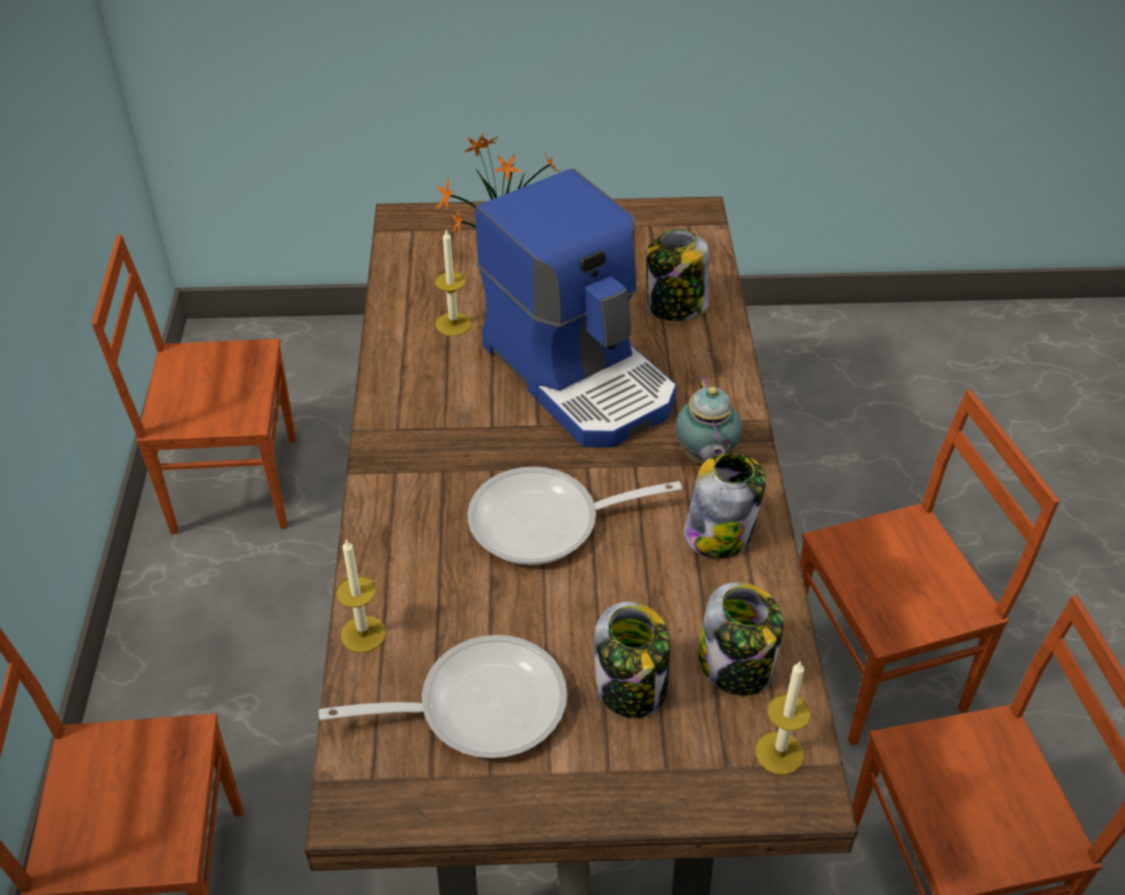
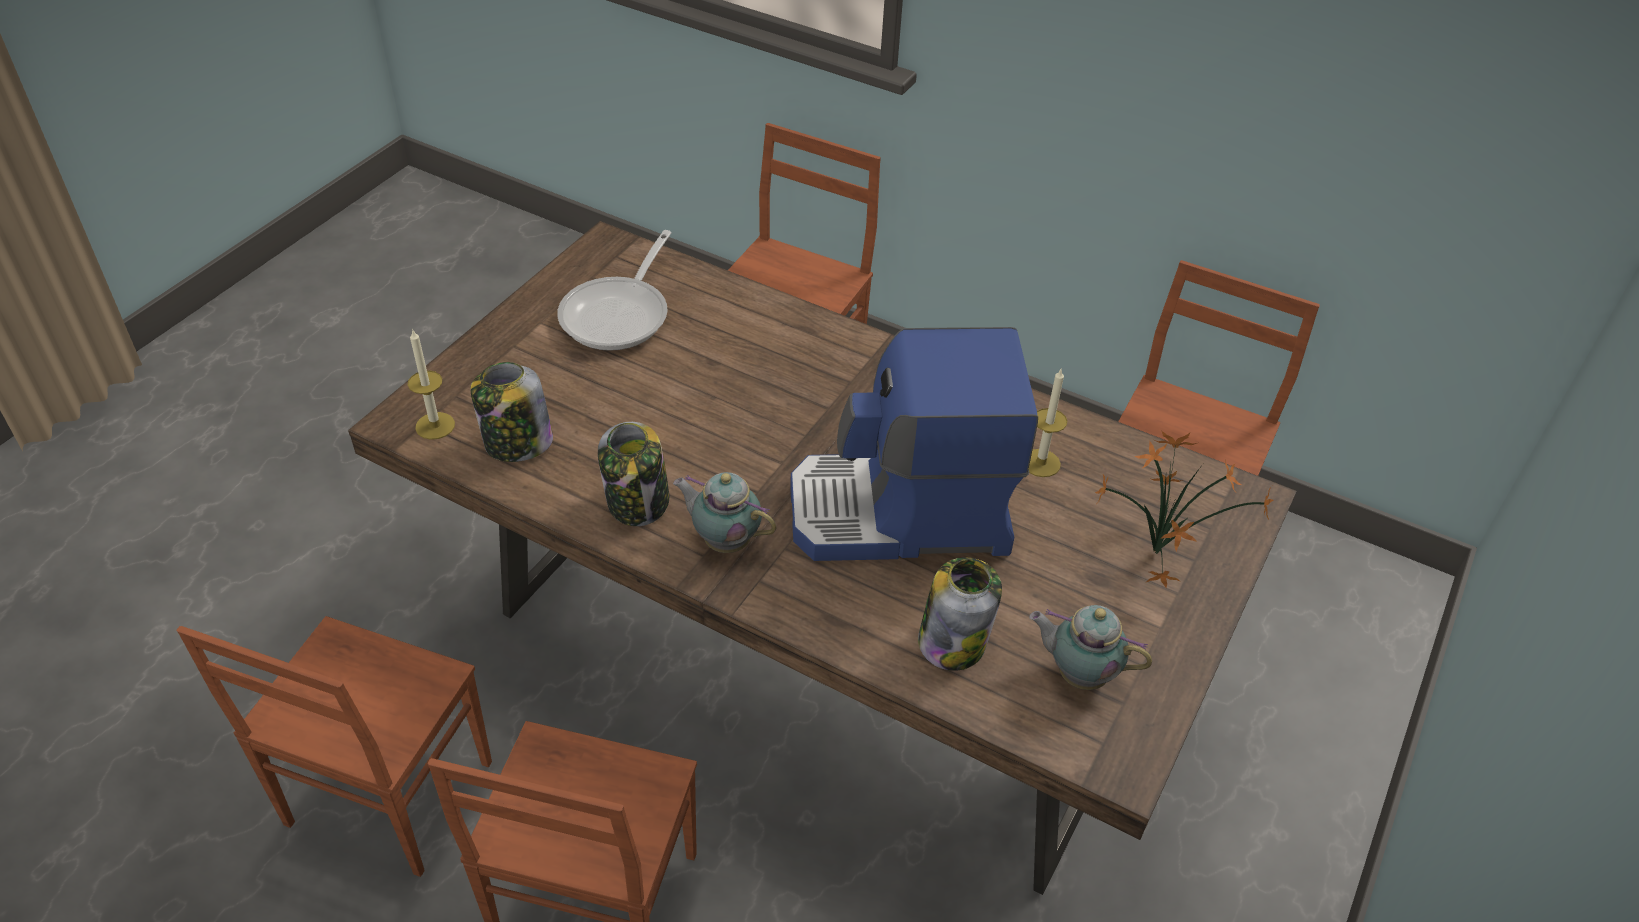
camera: 120 degrees right, 0 degrees up
candle [336,539,386,653] -> none
frying pan [468,467,682,565] -> none
jar [594,602,670,718] -> none
none -> teapot [1029,605,1152,690]

